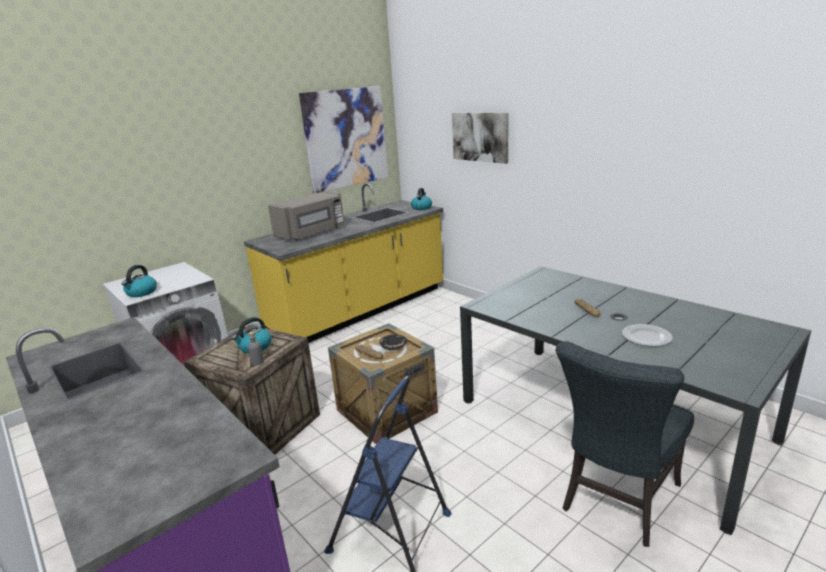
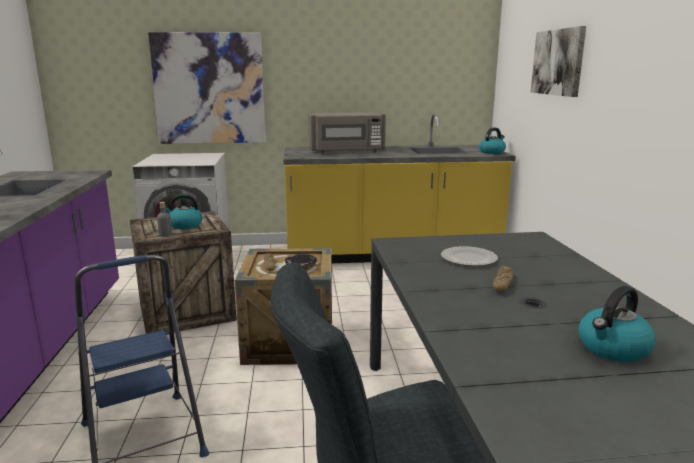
camera: 35 degrees right, 5 degrees down
kettle [122,265,157,297] -> kettle moved to [579,286,656,362]
picture [299,86,388,194] -> picture moved to [148,32,266,144]
plate [622,324,673,347] -> plate moved to [441,246,498,266]

